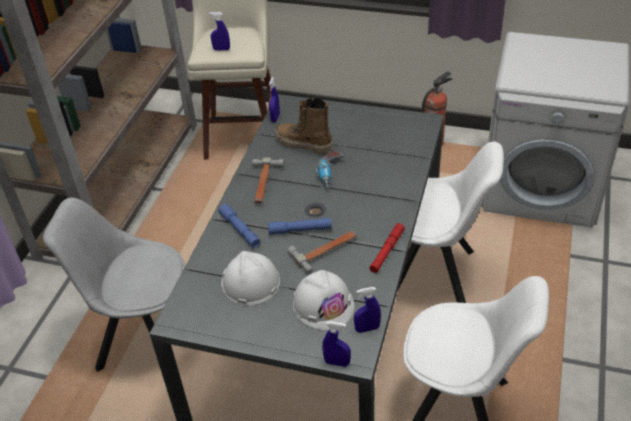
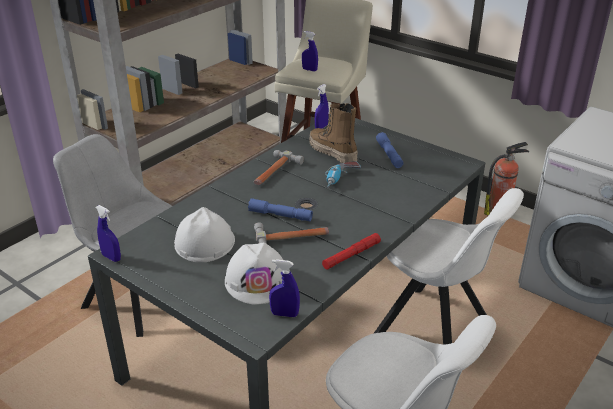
camera: 20 degrees right, 10 degrees down
blue flashlight [218,204,260,248] -> blue flashlight moved to [376,132,403,168]
blue spray bottle [322,321,351,367] -> blue spray bottle moved to [96,205,121,262]

